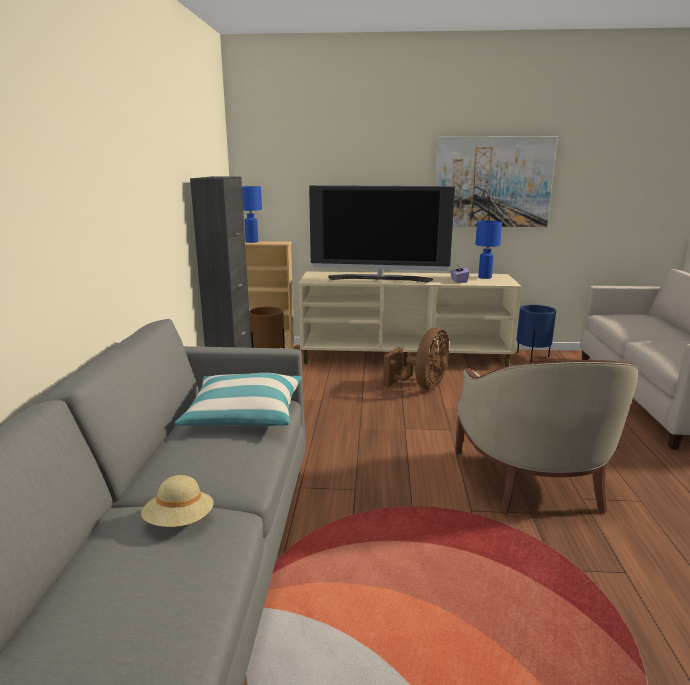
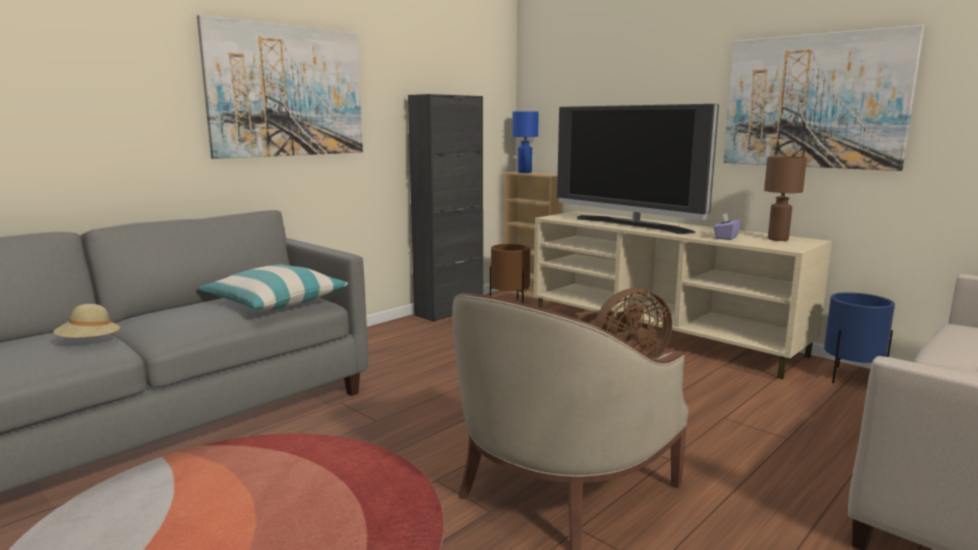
camera: 40 degrees right, 5 degrees down
blue table lamp [475,220,502,279] -> brown table lamp [764,156,807,241]
none -> picture [197,15,363,159]

